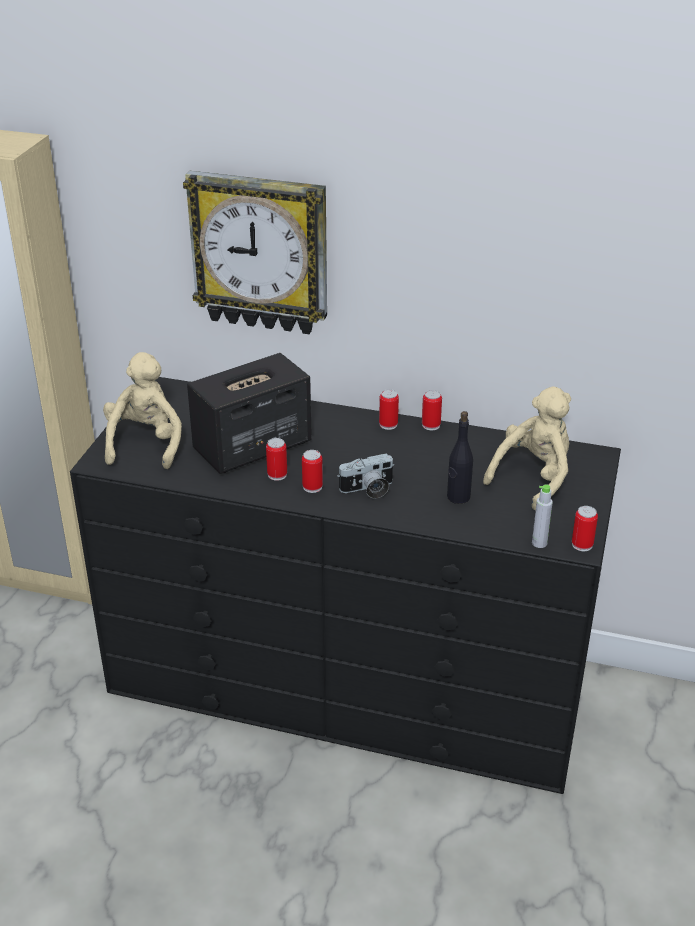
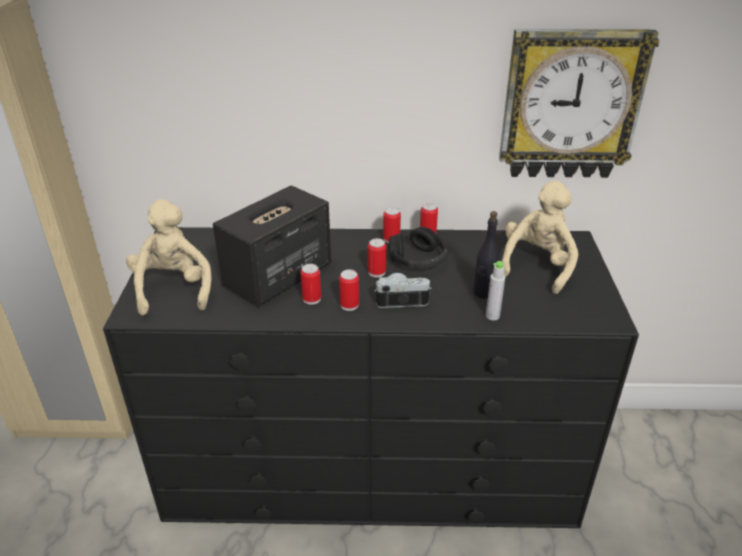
camera: 15 degrees left, 0 degrees up
wall clock [183,171,327,334] -> wall clock moved to [499,29,659,178]
camera [337,453,394,499] -> camera turned 150 degrees counterclockwise [374,273,432,308]
grey bottle [532,484,553,548] -> grey bottle moved to [486,261,505,321]
can [572,506,598,551] -> can moved to [368,238,386,277]
none -> black headphones [389,227,448,269]

